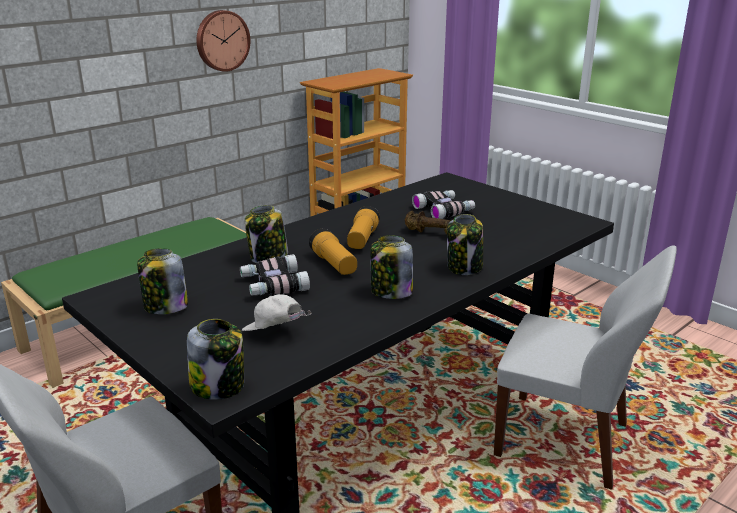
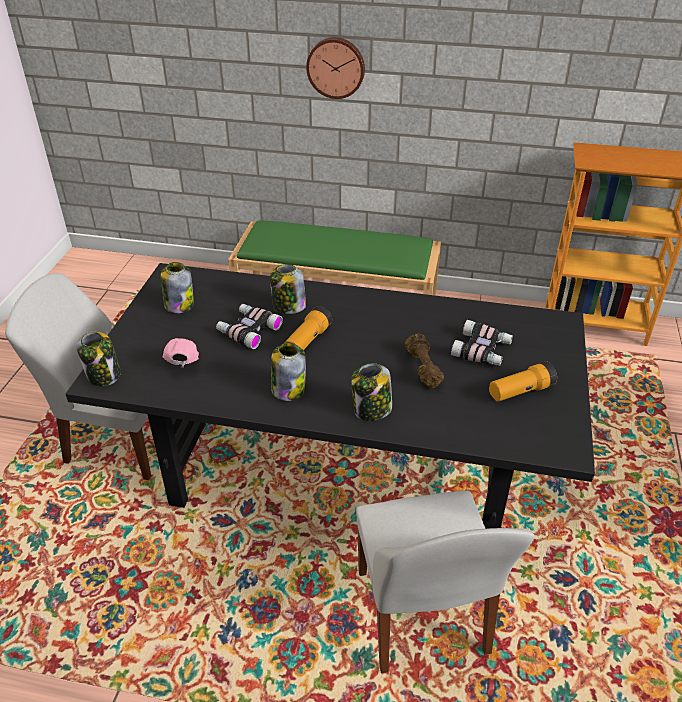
camera: 55 degrees right, 15 degrees up
wall clock [196,10,250,72] -> wall clock moved to [306,37,365,99]
white cap [242,294,312,331] -> pink cap [162,338,199,367]
flashlight [347,206,380,249] -> flashlight moved to [489,362,557,402]

